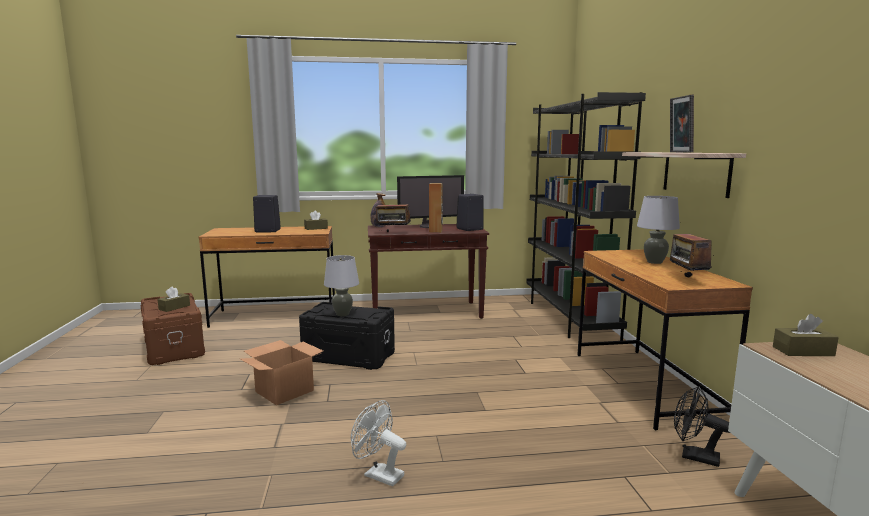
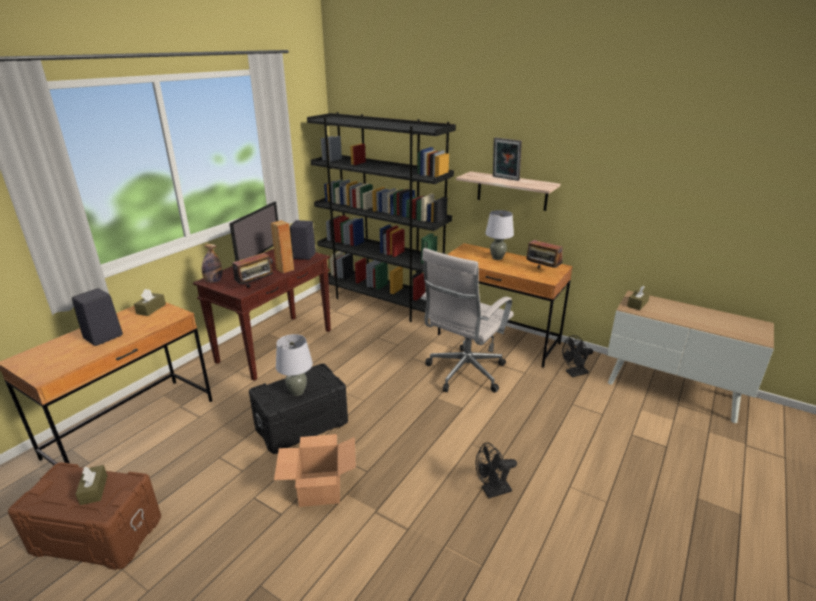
camera: 50 degrees left, 15 degrees up
white fan [351,400,407,487] -> black fan [475,443,517,498]
none -> white office chair [421,248,514,392]

